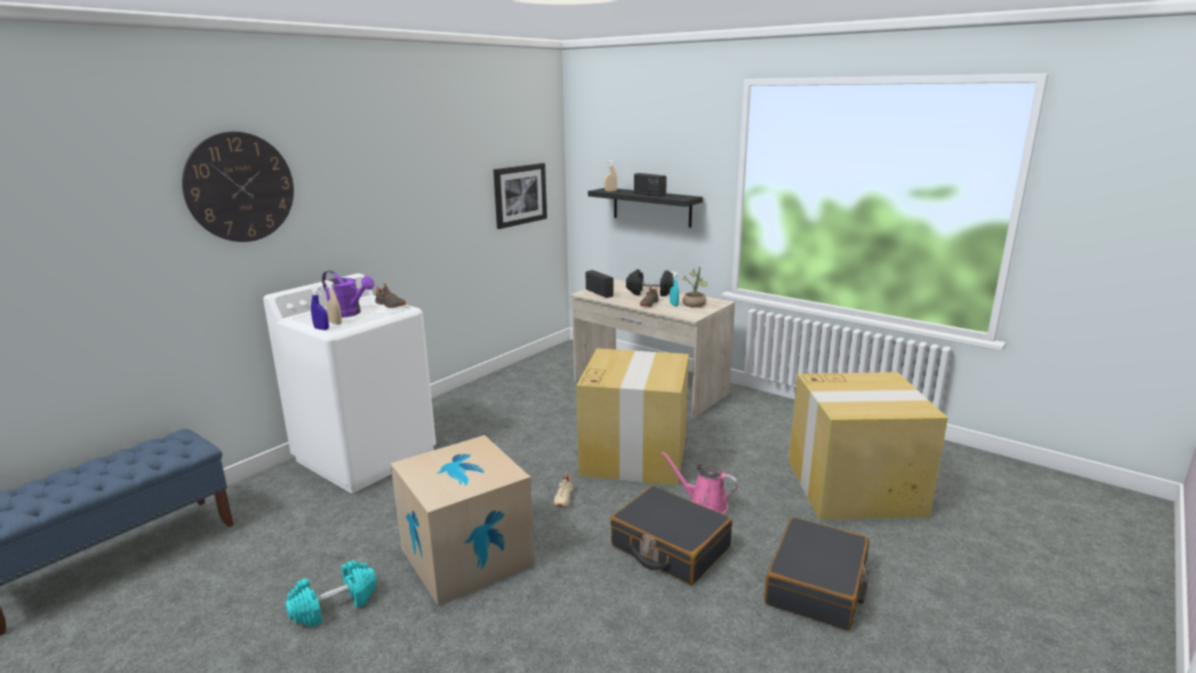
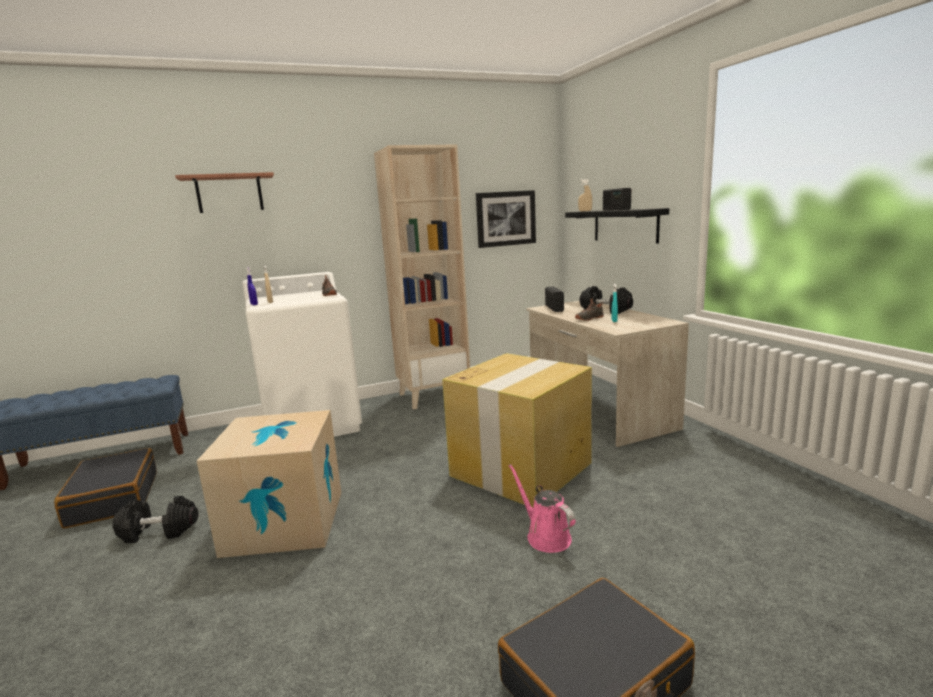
camera: 30 degrees right, 5 degrees down
wall clock [182,131,294,242] -> shelf [175,172,274,213]
turquoise dumbbell [285,560,377,627] -> black dumbbell [113,496,198,543]
purple watering can [322,271,374,317] -> none
beige shoe [554,473,573,507] -> none
black suitcase [610,486,732,585] -> black suitcase moved to [54,448,157,529]
potted plant [682,266,708,308] -> none
cardboard box [789,372,948,520] -> none
none -> beige bookcase [374,144,470,410]

